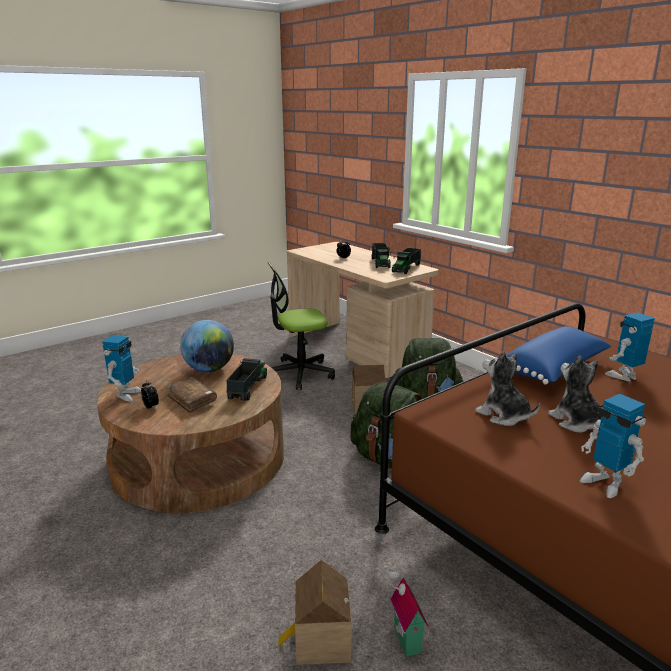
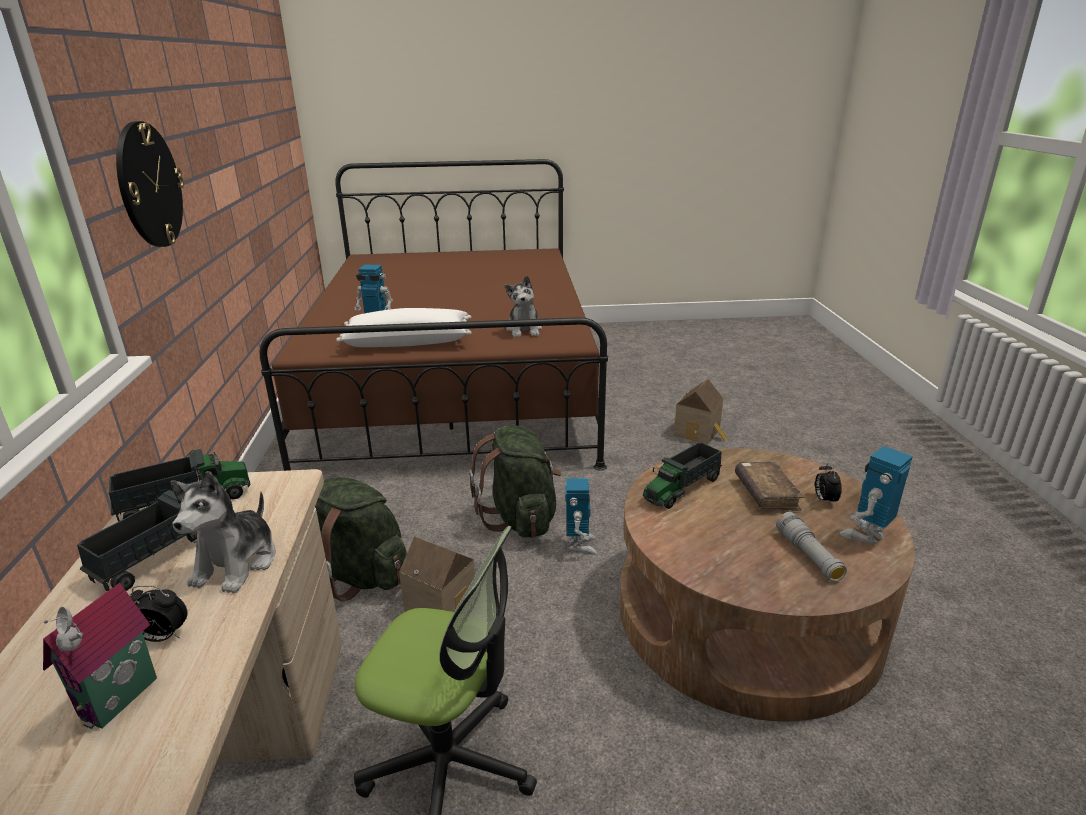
camera: 145 degrees left, 5 degrees up
globe [180,320,234,372] -> none
toy house [388,567,429,657] -> toy house moved to [43,583,157,729]
blue pillow [506,326,612,385] -> white pillow [336,308,472,347]
plush toy [548,356,601,433] -> plush toy moved to [170,471,276,593]
toy robot [580,394,646,498] -> toy robot moved to [565,478,597,555]
none -> wall clock [116,121,184,247]
none -> grey flashlight [776,512,847,582]

